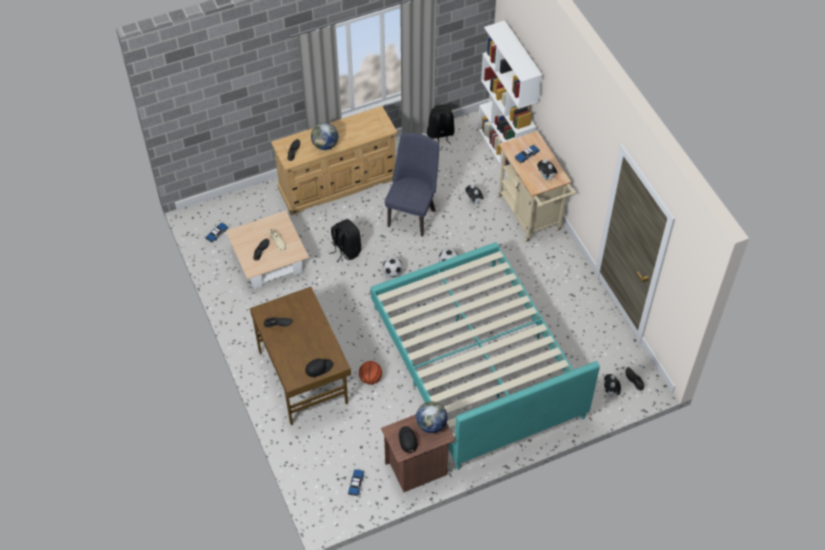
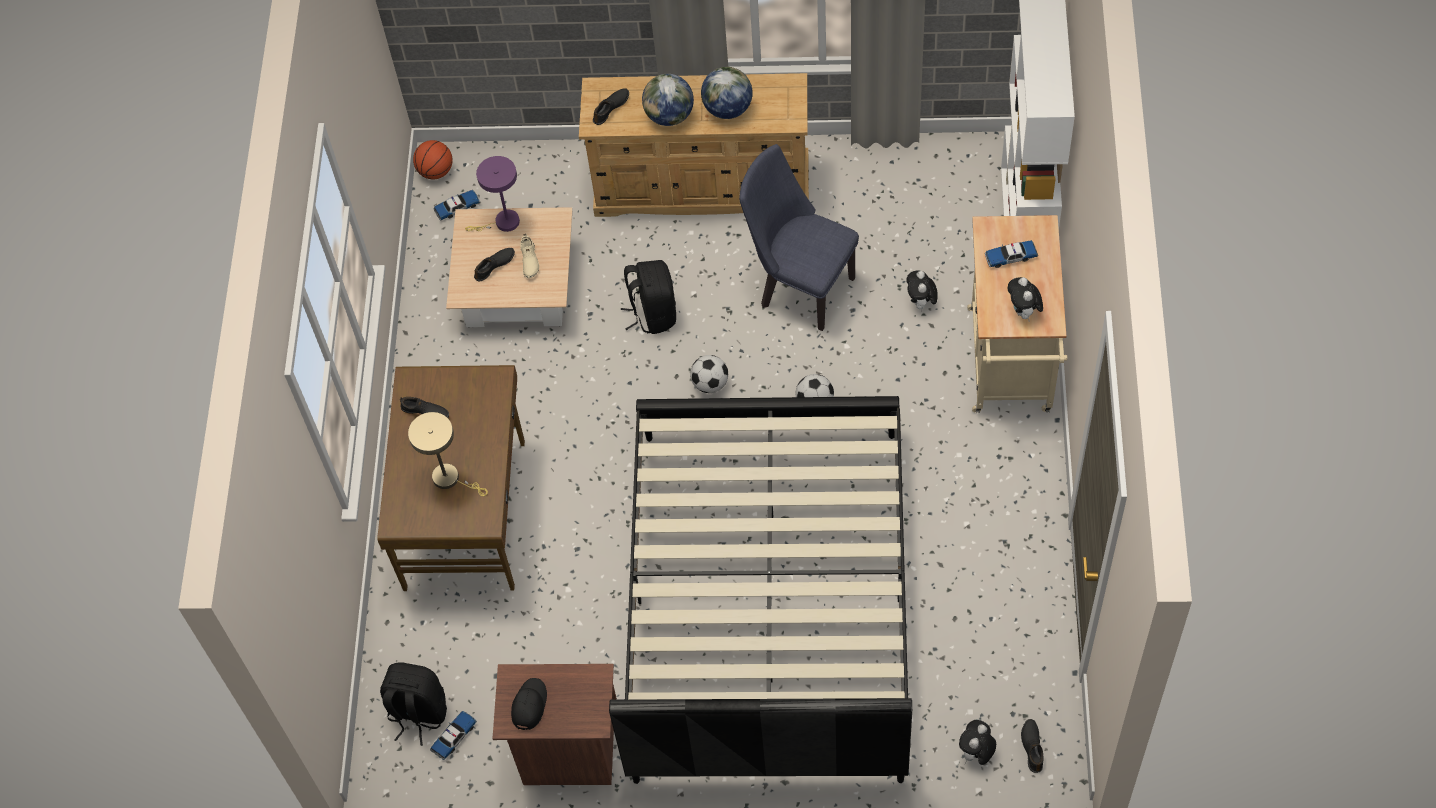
camera: 30 degrees right, 5 degrees up
black cap [305,358,333,377] -> none
basketball [359,361,382,385] -> basketball moved to [413,140,453,179]
turquoise bed [371,242,600,470] -> black bed [609,396,912,784]
blue chair [385,133,439,236] -> blue chair turned 105 degrees counterclockwise [739,144,859,331]
globe [416,401,448,433] -> globe moved to [701,67,753,119]
black backpack [427,104,455,144] -> black backpack moved to [380,662,447,746]
none -> beige table lamp [408,412,488,496]
none -> purple table lamp [465,156,520,232]

